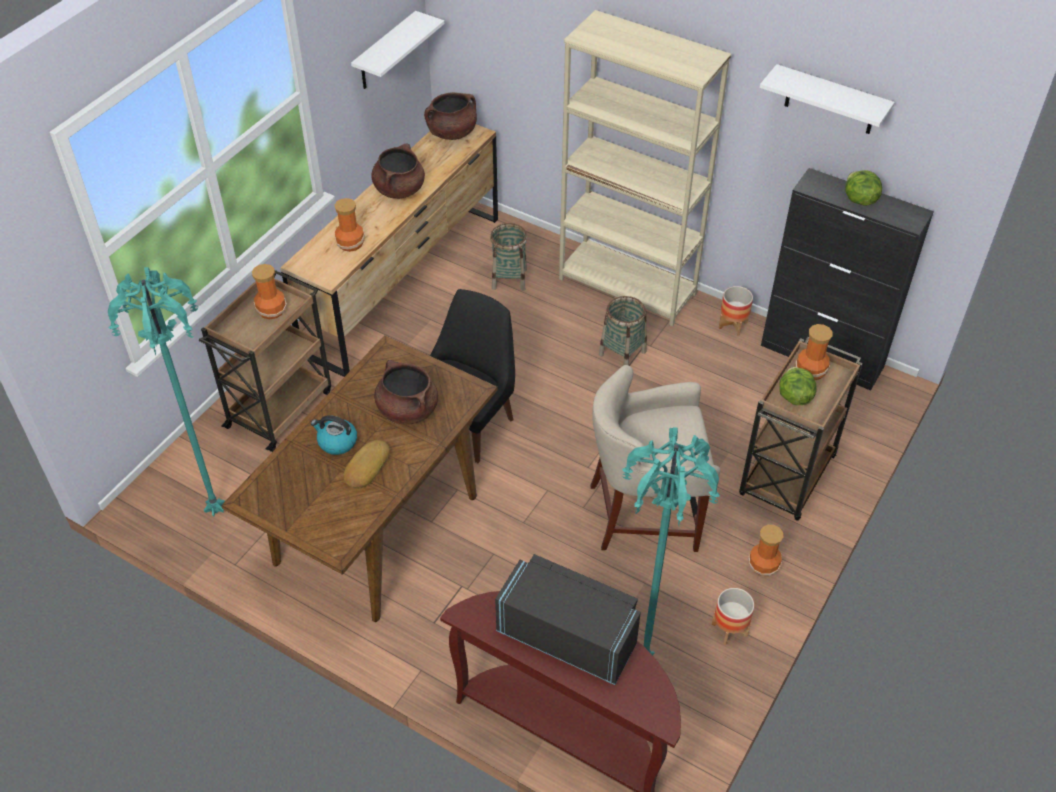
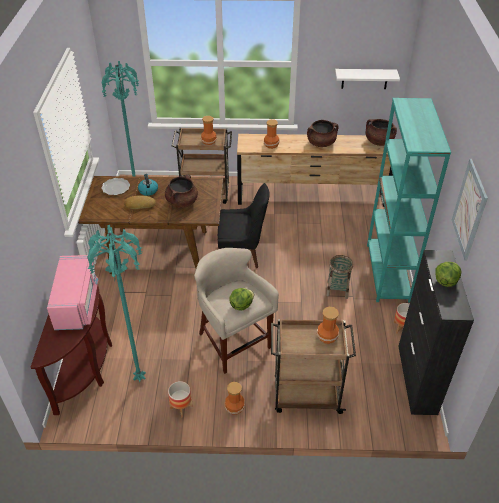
camera: 60 degrees right, 5 degrees down
basket [490,223,527,291] -> none
black microwave [495,554,641,685] -> pink microwave [47,255,98,330]
beige bookcase [559,10,731,327] -> turquoise bookcase [367,98,451,303]
white shelf [760,64,895,134] -> picture [452,159,488,261]
lettuce [779,367,817,405] -> lettuce moved to [229,288,254,311]
none -> plate [101,178,130,195]

